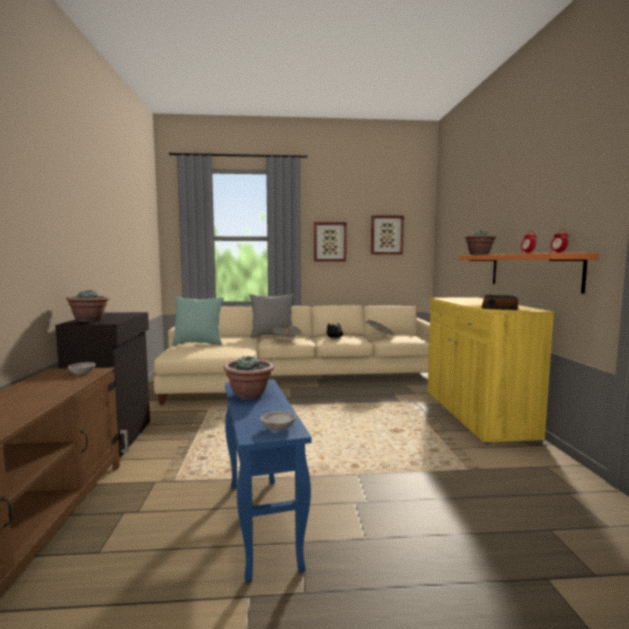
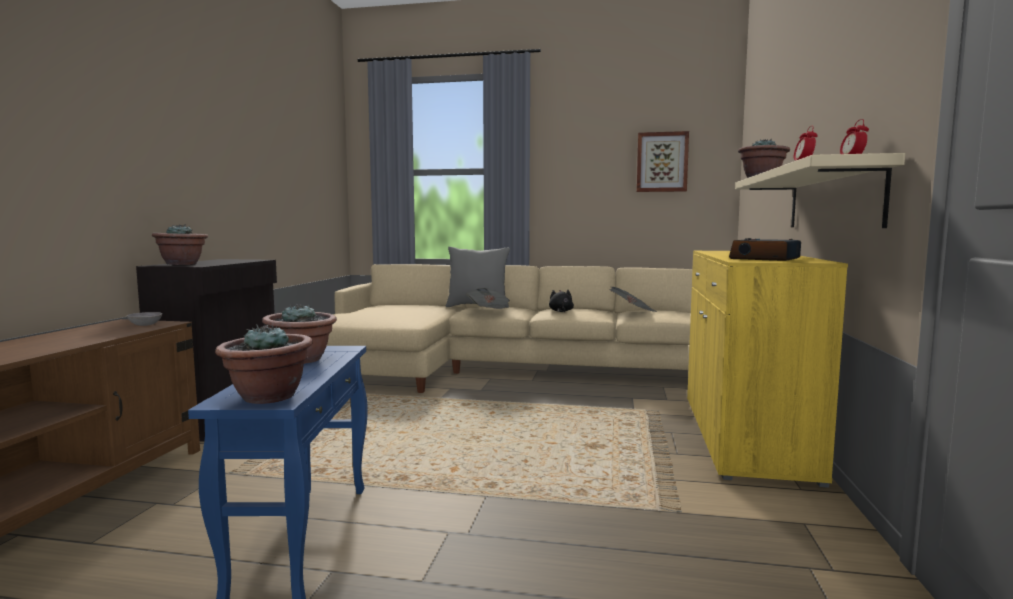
camera: 15 degrees right, 0 degrees up
turquoise pillow [172,297,224,345] -> none
grey bowl [260,411,296,431] -> potted plant [215,324,313,404]
picture [314,222,347,261] -> none
orange shelf [459,253,599,294] -> beige shelf [735,153,905,228]

